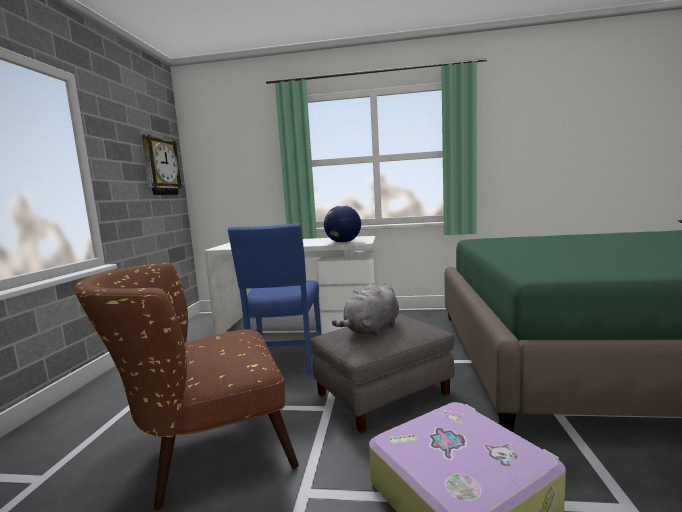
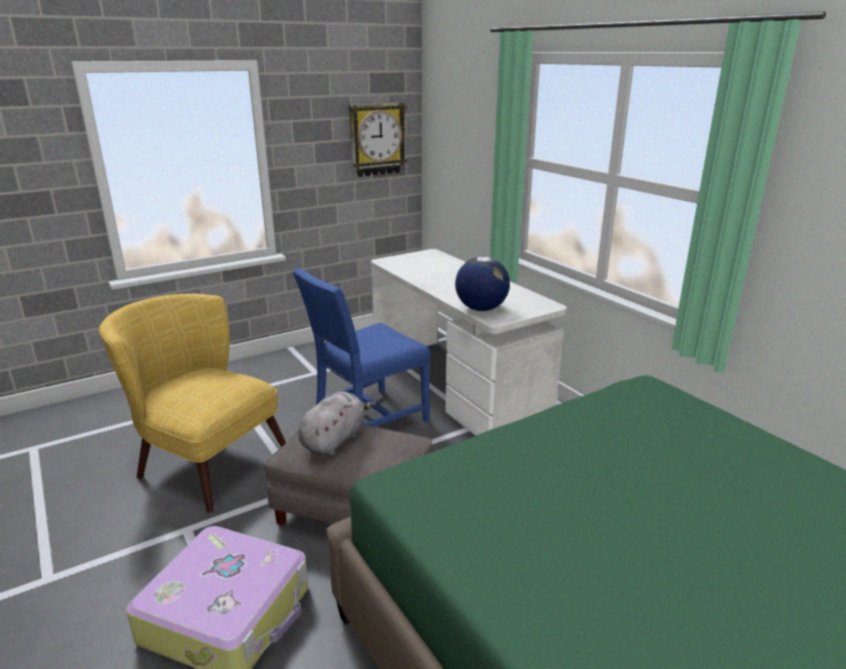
camera: 50 degrees right, 15 degrees up
brown armchair [73,263,299,510] -> yellow armchair [99,294,286,512]
grey plush toy [332,282,399,336] -> grey plush toy turned 120 degrees clockwise [298,392,376,455]

